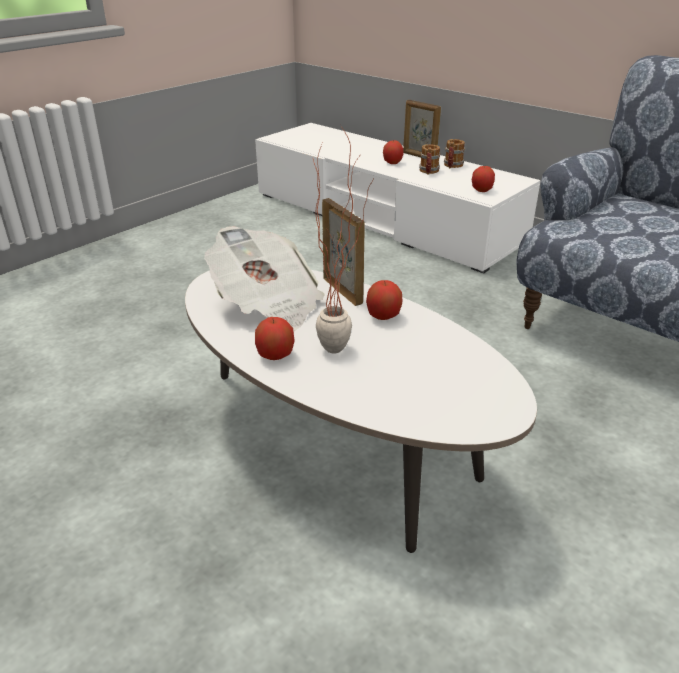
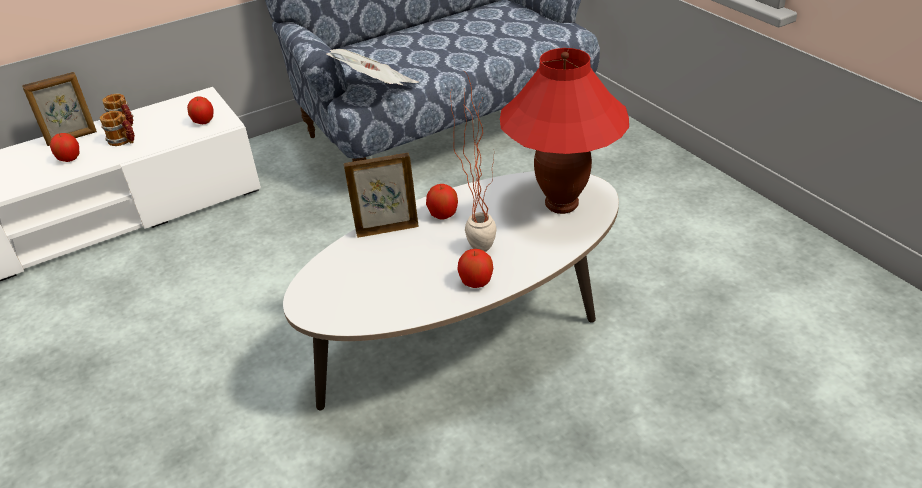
camera: 70 degrees left, 5 degrees up
newspaper [204,226,325,331] -> newspaper moved to [327,49,419,85]
none -> red table lamp [500,48,629,214]

